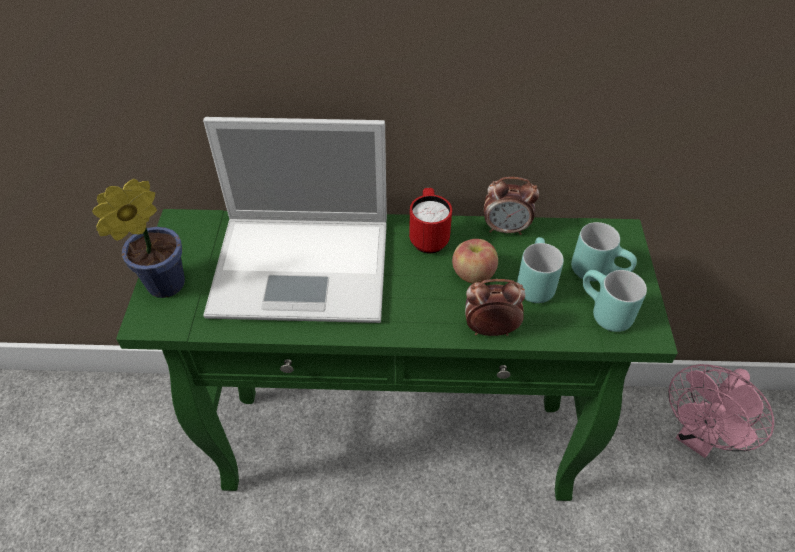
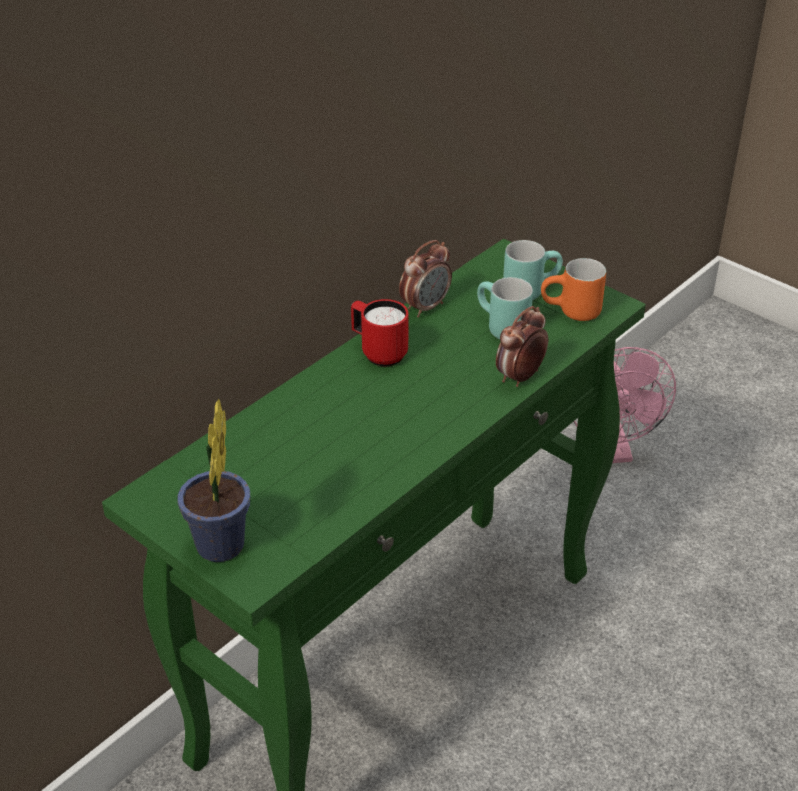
camera: 50 degrees left, 10 degrees down
laptop [203,117,387,323] -> none
apple [452,239,498,284] -> none
turquoise mug [583,270,647,332] -> orange mug [541,258,606,321]

